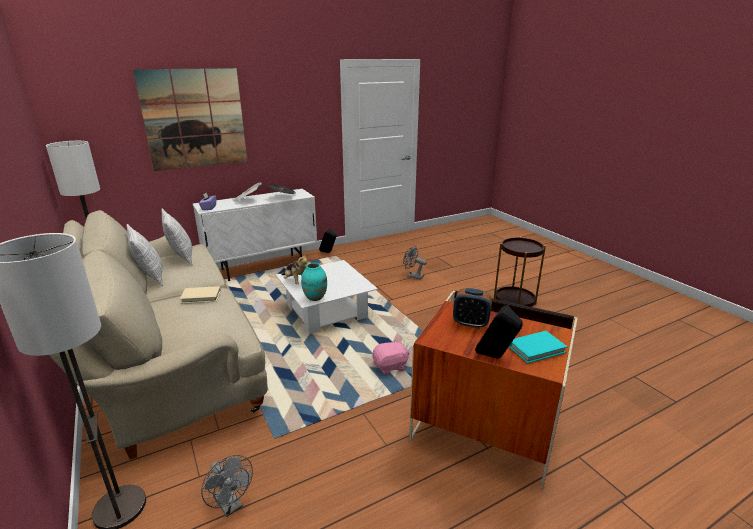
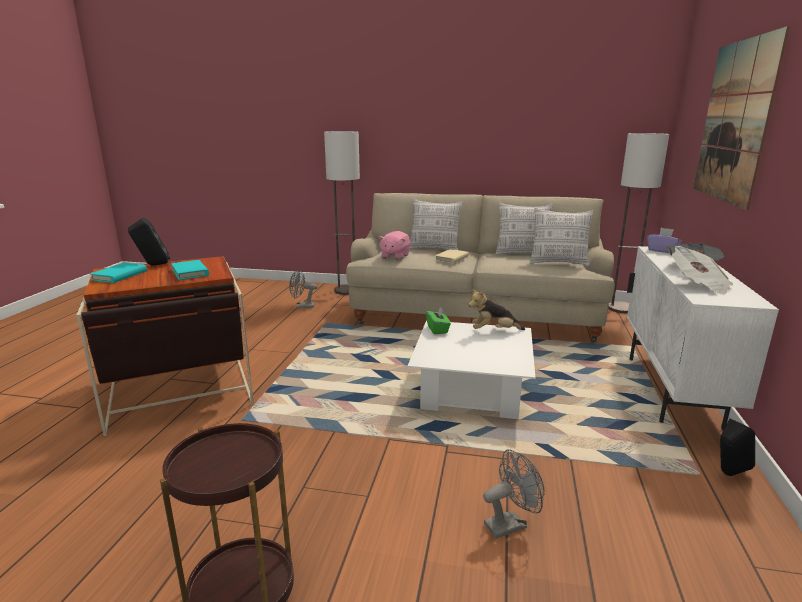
camera: 130 degrees right, 5 degrees down
turquoise vase [301,263,327,301] -> green tissue box [426,307,451,334]
pink plush toy [372,339,410,375] -> pink plush toy moved to [378,231,410,260]
alarm clock [453,288,492,329] -> turquoise book [171,260,209,280]
none -> pillow [409,199,463,250]

